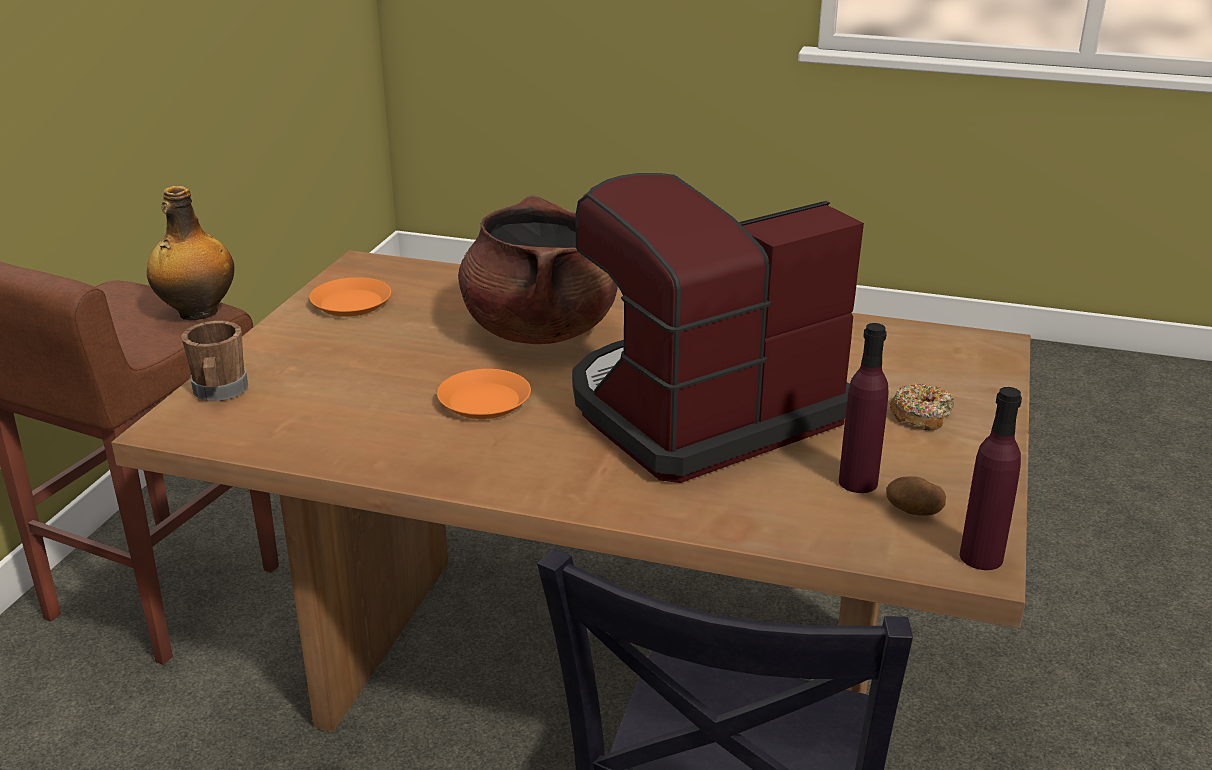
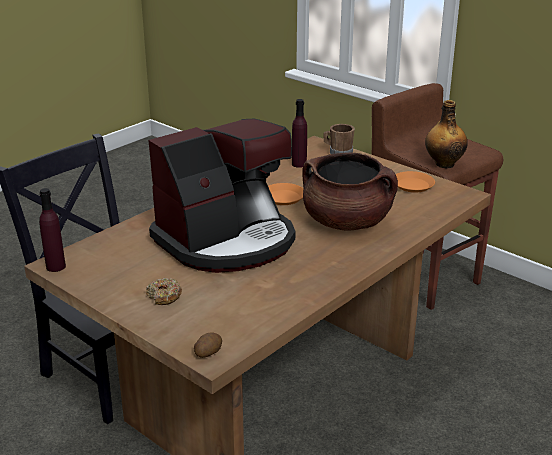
camera: 115 degrees right, 0 degrees up
coffee machine [572,173,864,483] -> coffee machine turned 60 degrees clockwise [148,118,295,273]
purple bottle [839,323,889,493] -> purple bottle moved to [292,99,307,168]
potato [886,476,946,516] -> potato moved to [194,332,222,358]

